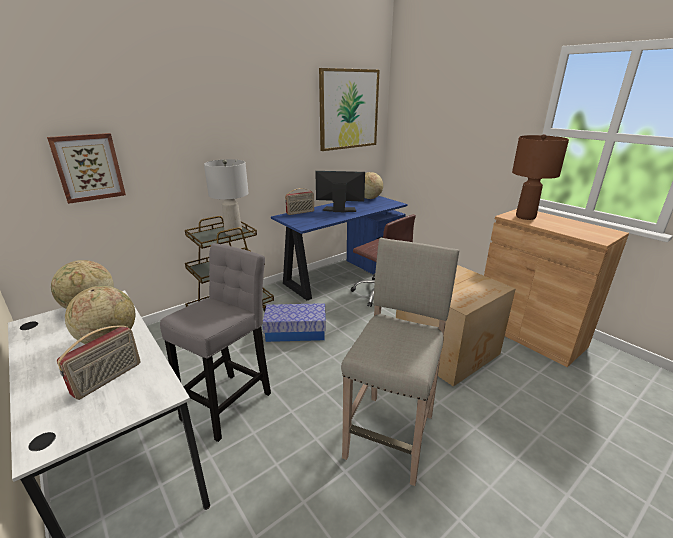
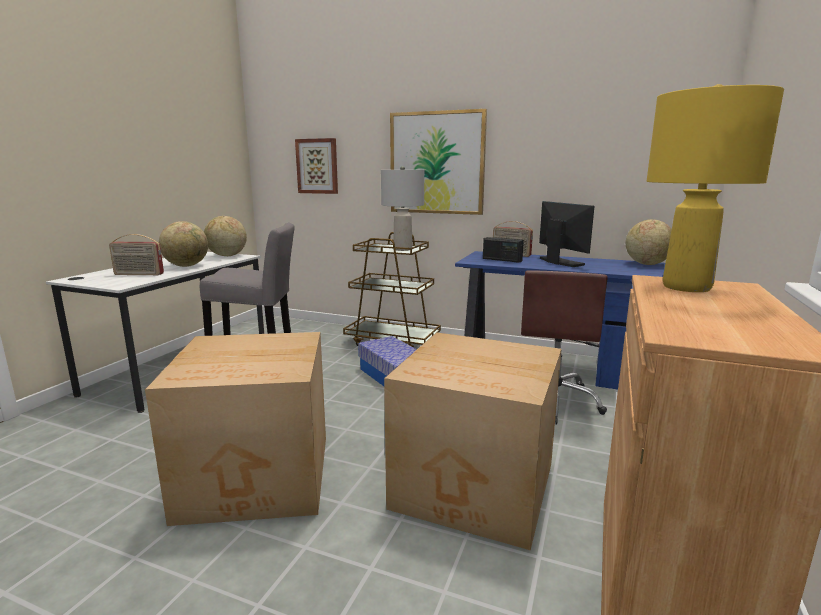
camera: 60 degrees right, 10 degrees down
picture [319,68,380,151] -> picture moved to [390,109,487,215]
beige stool [341,238,459,486] -> cardboard box [145,332,326,526]
brown table lamp [512,134,569,220] -> yellow table lamp [647,84,784,292]
none -> radio [483,237,524,263]

